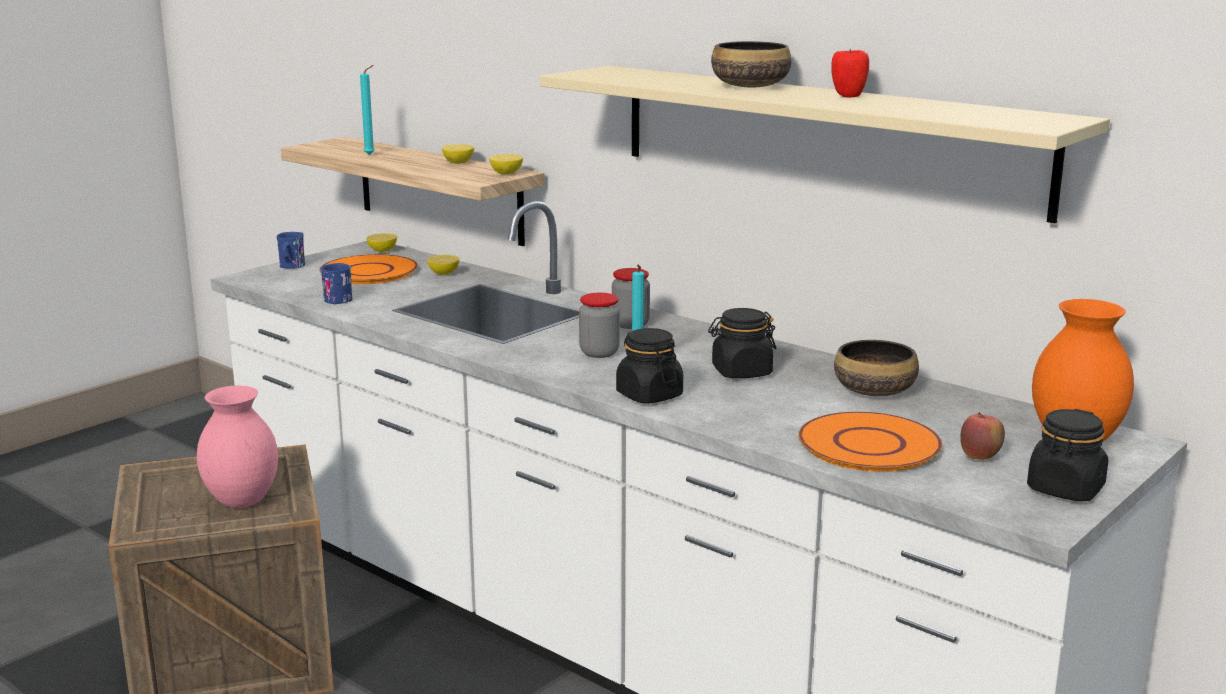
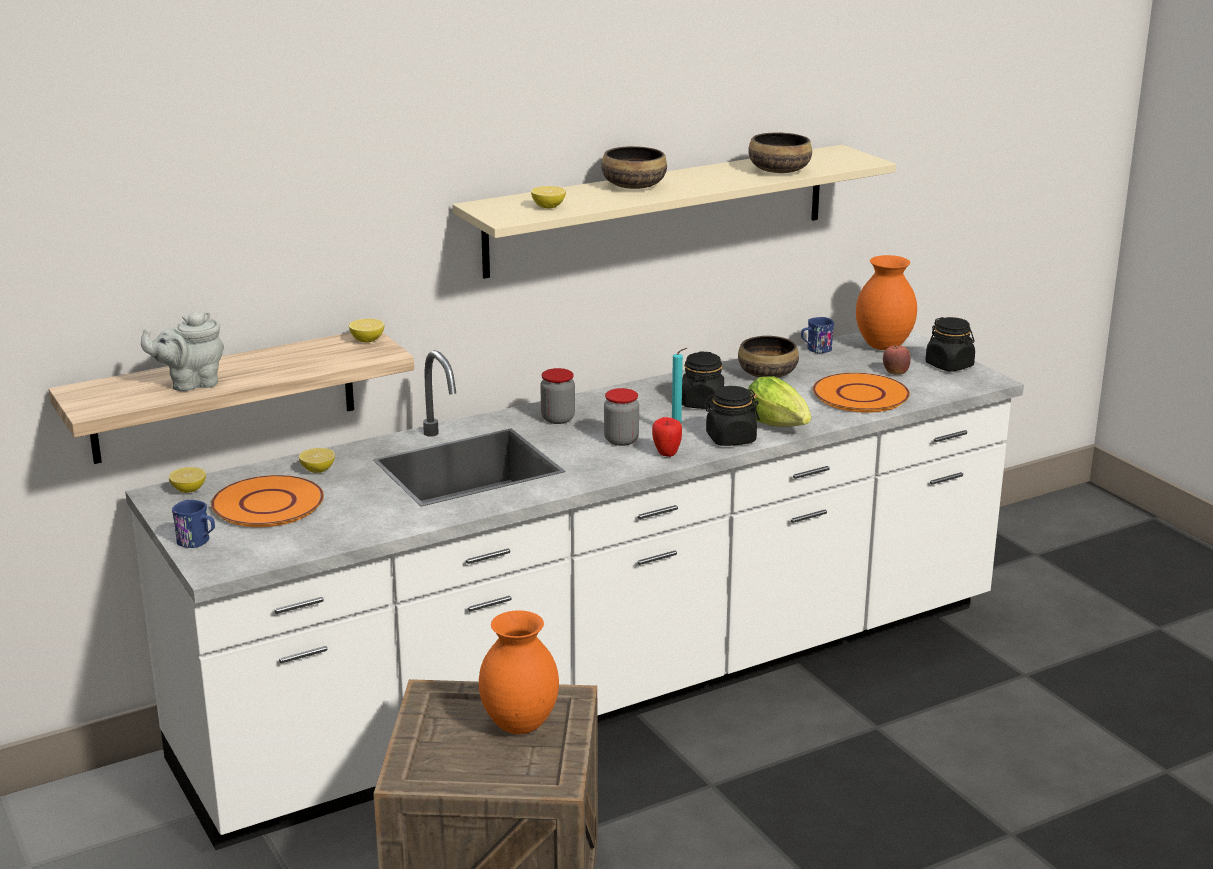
camera: 70 degrees left, 5 degrees up
pink vase [197,386,278,508] -> orange vase [479,610,559,734]
blue mug [320,263,353,304] -> blue mug moved to [801,317,834,353]
turquoise candle [360,65,375,155] -> grey teapot [141,311,224,391]
lemon [442,144,475,164] -> lemon moved to [531,186,566,209]
apple [831,49,869,98] -> apple moved to [652,417,682,457]
none -> bowl [748,133,812,173]
none -> lettuce [748,376,811,427]

